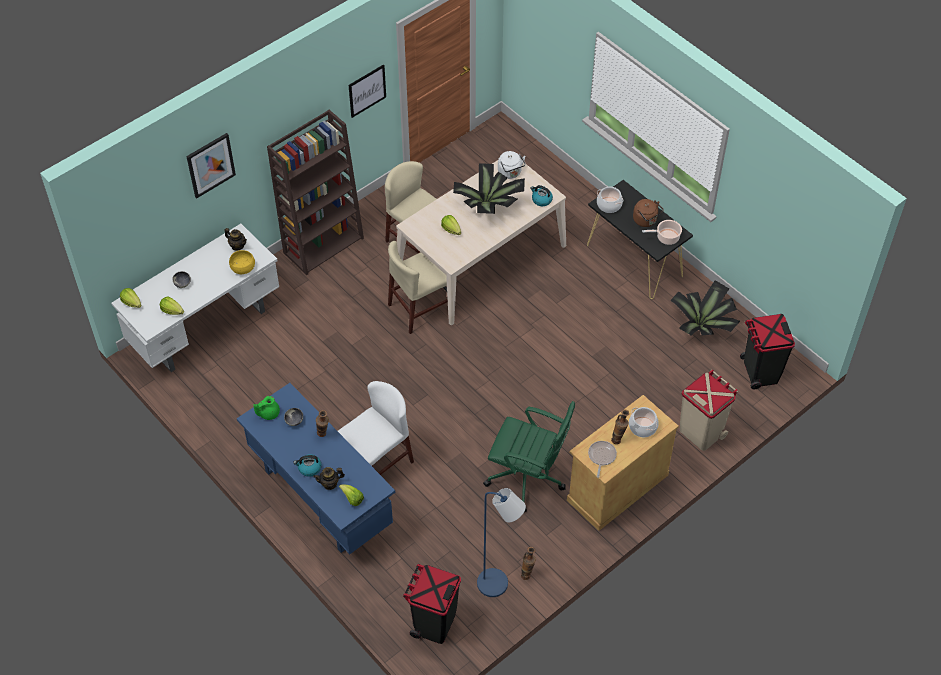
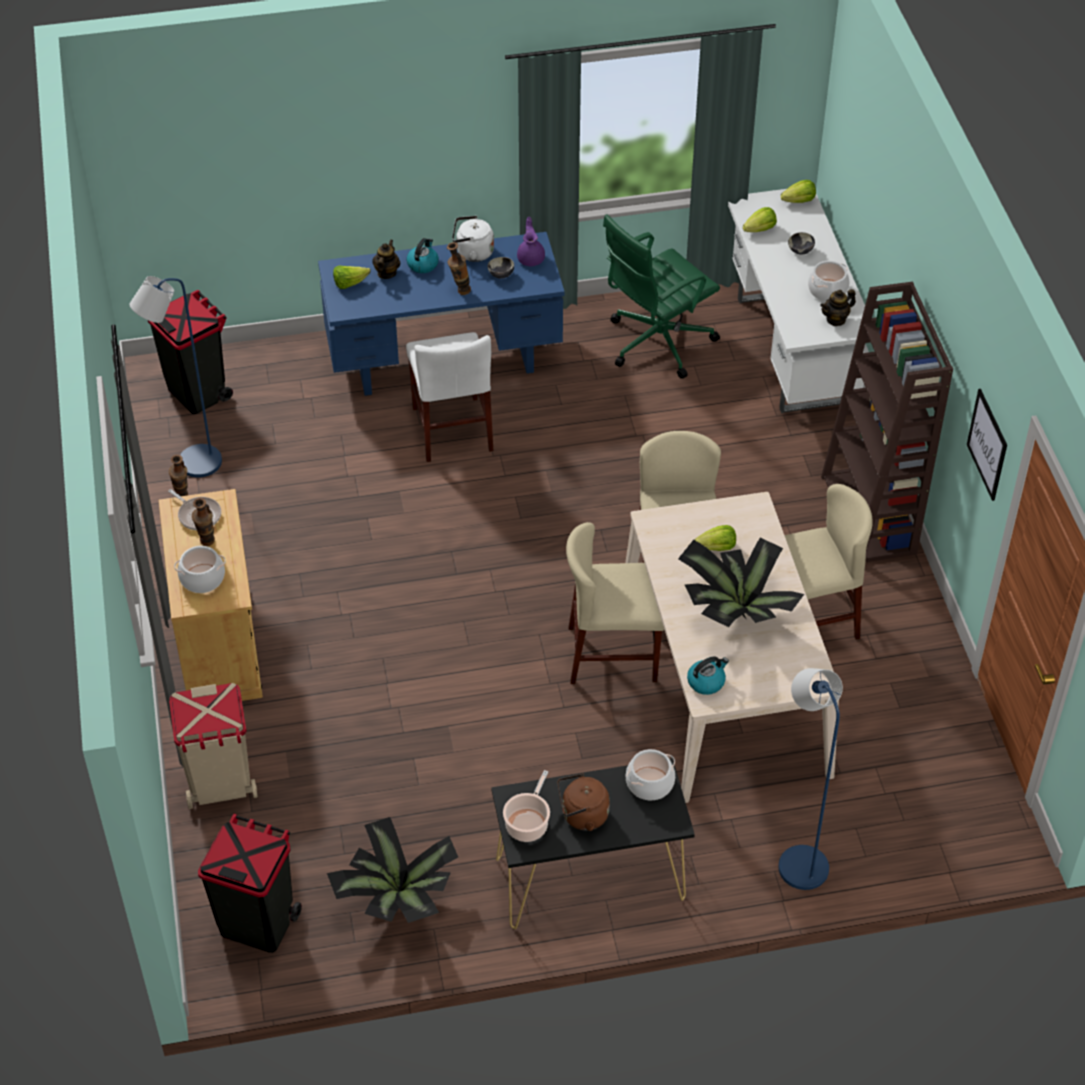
camera: 120 degrees right, 5 degrees down
picture [186,133,236,198] -> none
yellow bowl [229,250,255,274] -> none
green teapot [254,396,280,420] -> purple teapot [517,217,545,266]
green office chair [483,401,575,512] -> green office chair moved to [603,214,720,379]
white kettle [498,151,526,179] -> white kettle moved to [452,216,494,262]
none -> beige chair [566,522,664,684]
none -> blue floor lamp [778,668,843,890]
none -> cooking pot [808,261,850,301]

